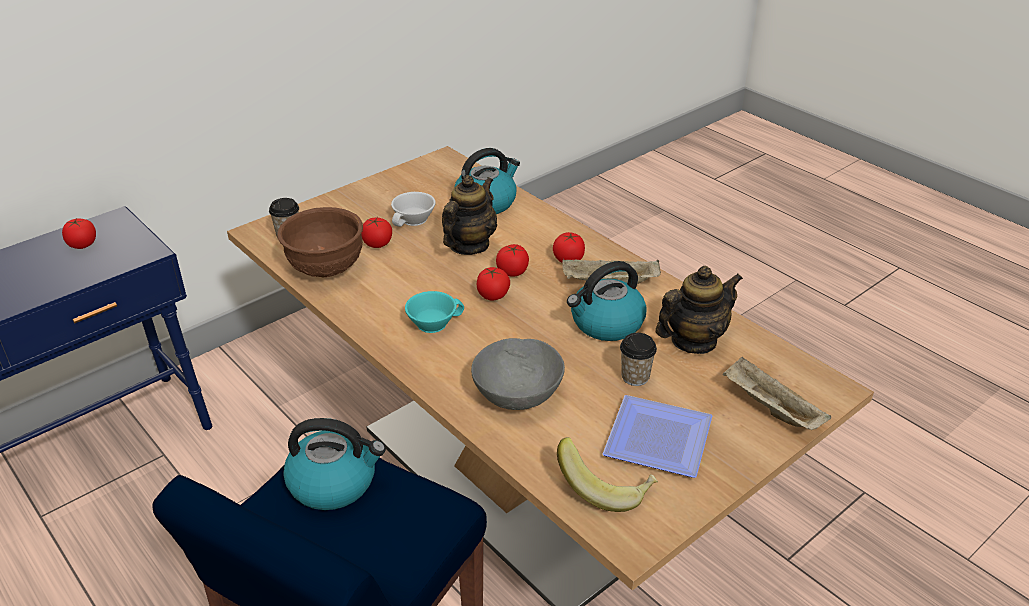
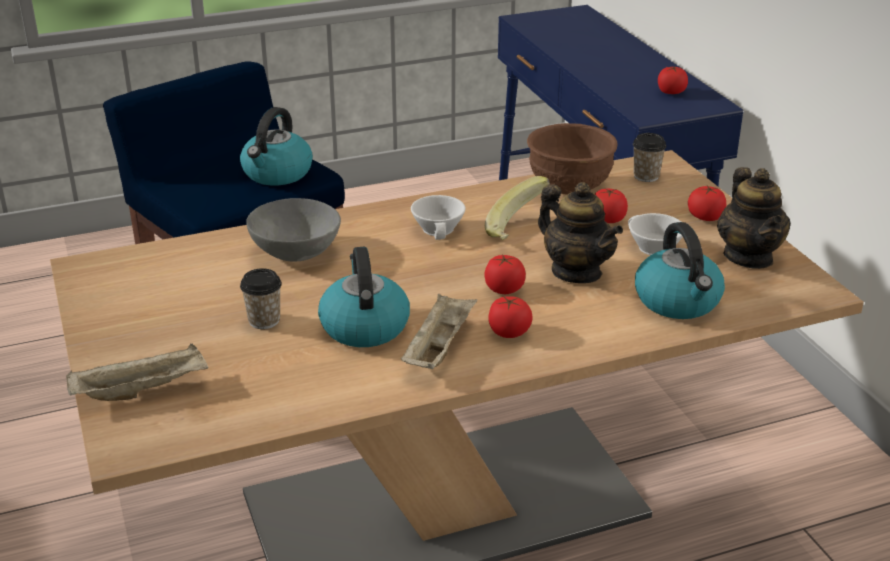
camera: 110 degrees right, 5 degrees down
turquoise cup [405,291,464,333] -> white cup [411,195,466,240]
tomato [477,267,510,300] -> tomato moved to [688,186,726,221]
banana [557,437,658,512] -> banana moved to [485,176,550,240]
plate [603,395,713,478] -> none
teapot [655,266,743,354] -> teapot moved to [717,167,791,269]

